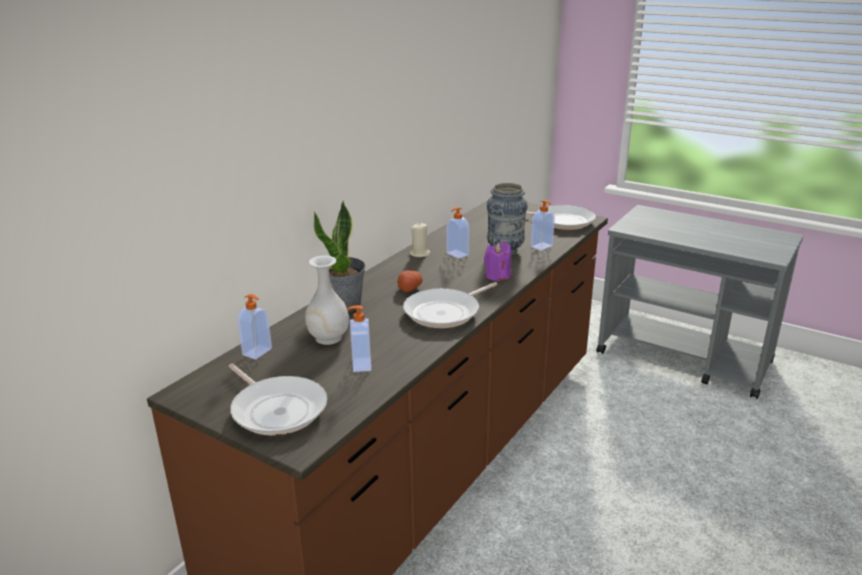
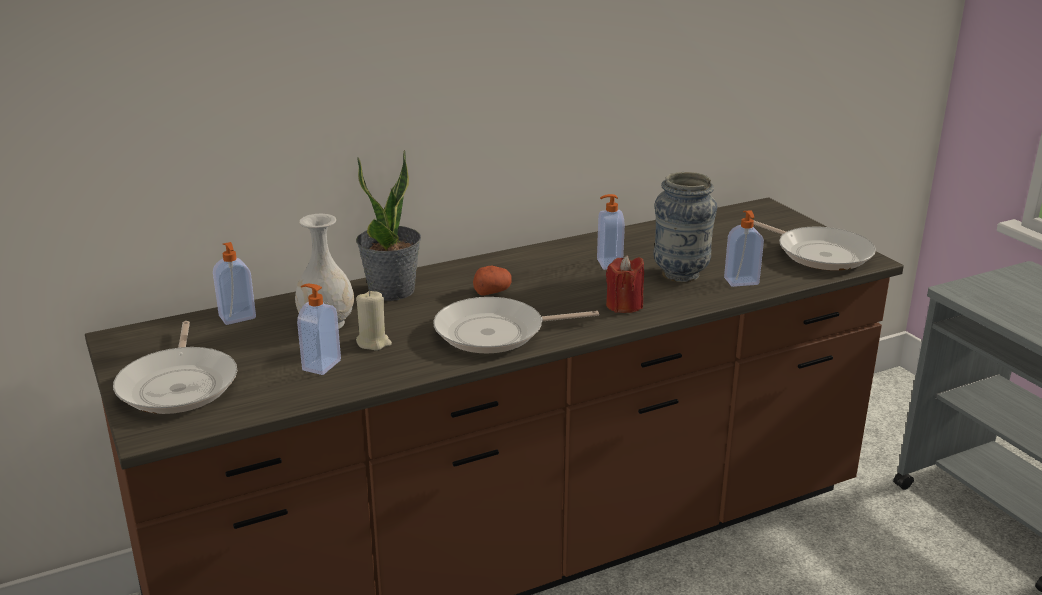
camera: 30 degrees right, 0 degrees up
beige candle [410,223,431,257] -> beige candle moved to [356,291,392,350]
purple candle [484,242,511,281] -> red candle [606,255,644,313]

